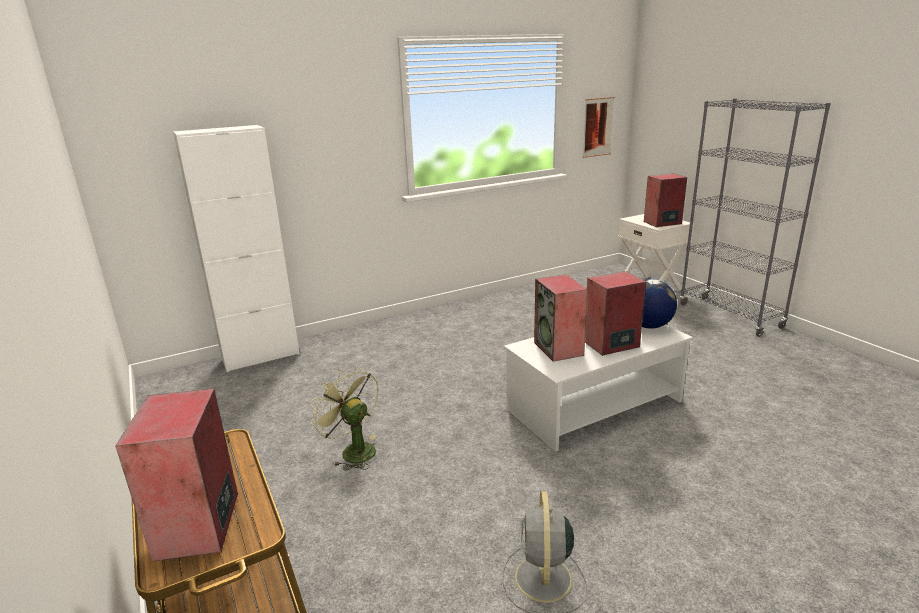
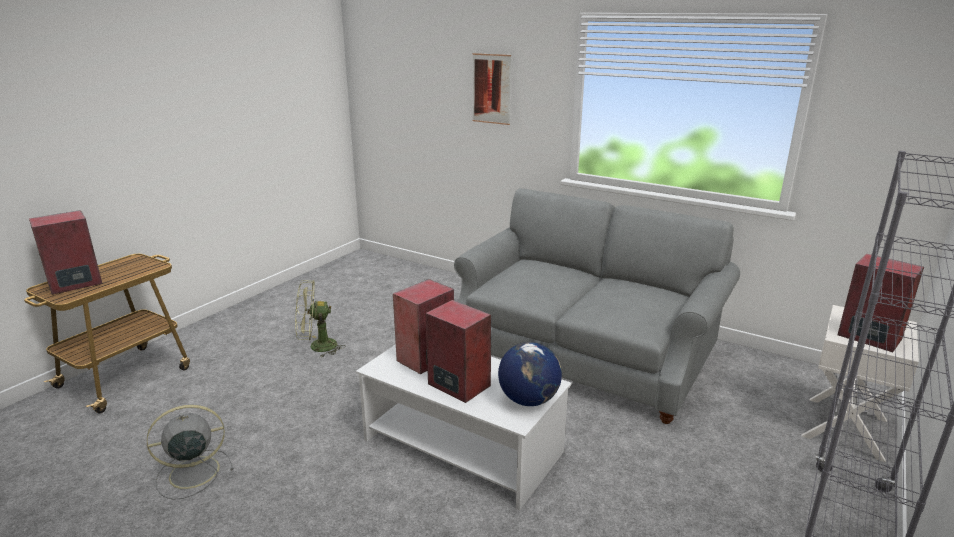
camera: 60 degrees right, 0 degrees up
white cabinet [173,125,300,372] -> none
green fan [309,367,379,471] -> green fan turned 120 degrees counterclockwise [295,280,346,358]
picture [582,97,615,158] -> picture moved to [472,53,511,125]
none -> grey sofa [454,188,740,424]

